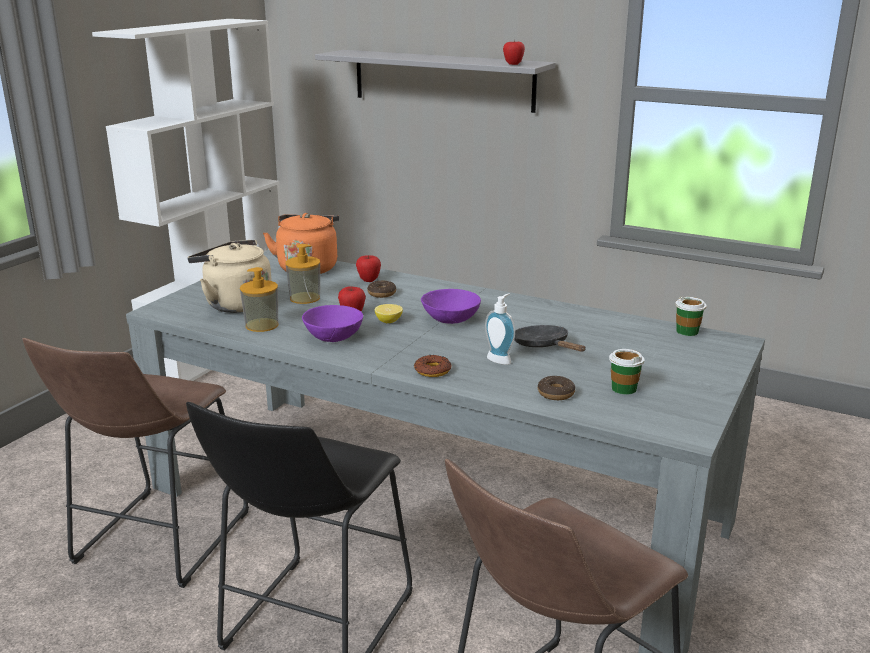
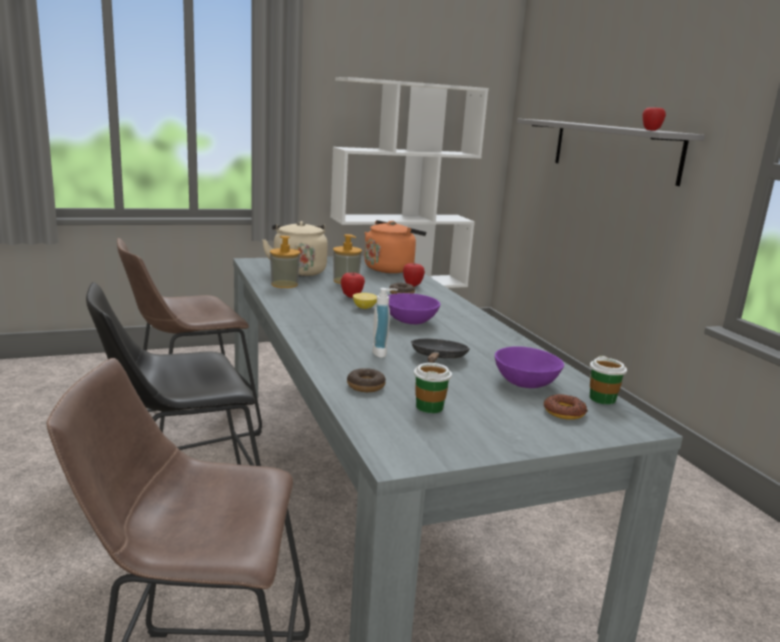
camera: 40 degrees right, 5 degrees down
purple bowl [302,305,363,342] -> purple bowl moved to [495,346,564,388]
donut [414,355,452,377] -> donut moved to [544,394,588,420]

